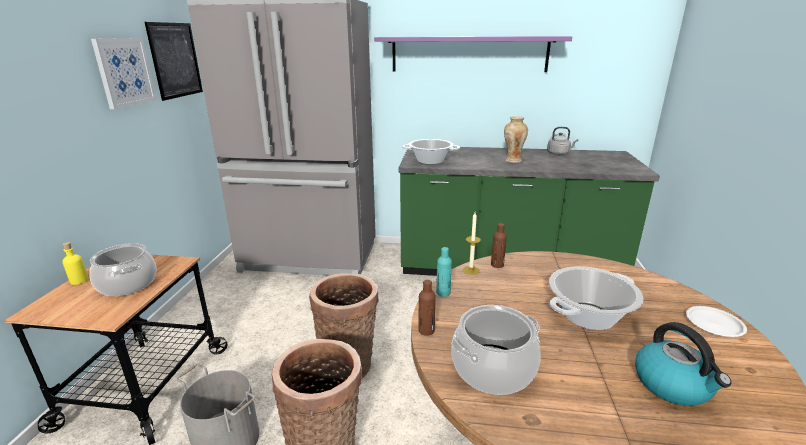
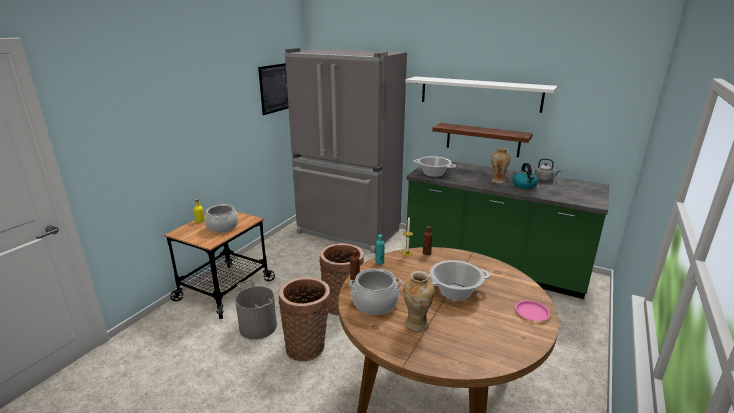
camera: 20 degrees right, 0 degrees up
picture [91,38,156,109] -> none
purple shelf [374,36,572,72] -> white shelf [405,76,557,113]
kettle [635,322,732,406] -> kettle moved to [512,163,538,189]
white plate [686,306,747,337] -> pink plate [515,300,550,321]
none -> vase [403,271,435,331]
none -> brown shelf [432,123,533,157]

